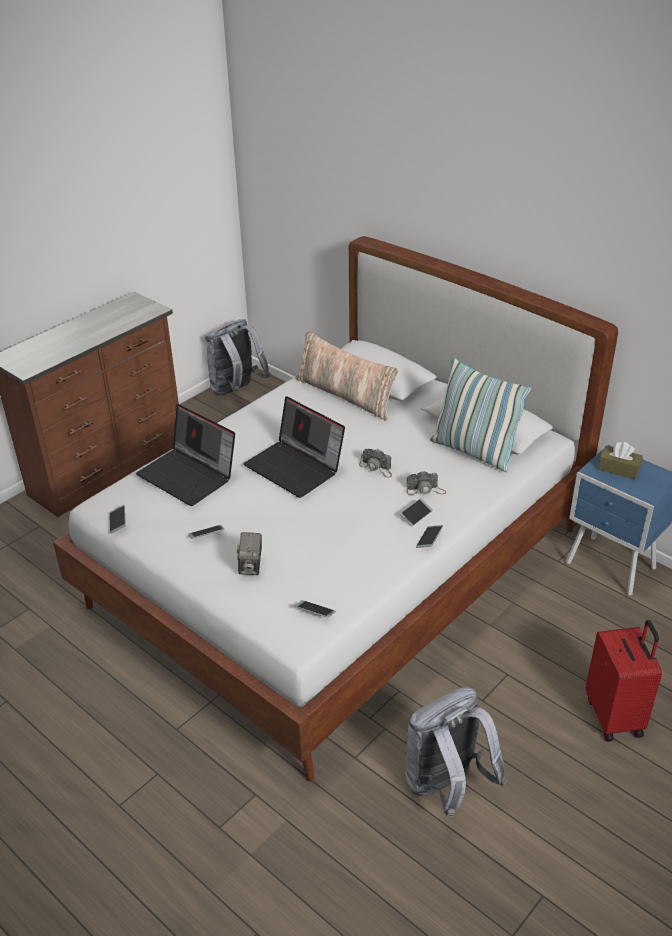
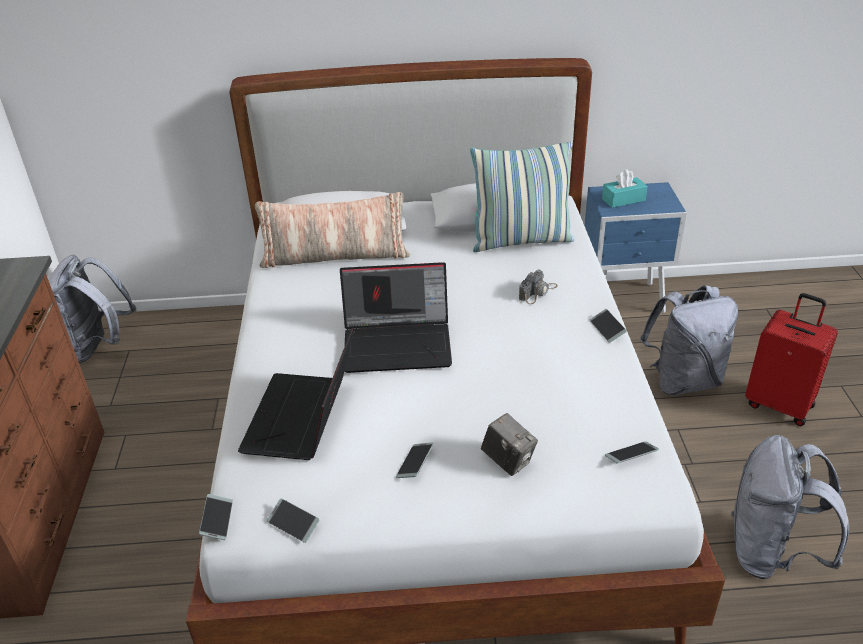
camera: 45 degrees left, 0 degrees up
laptop [136,404,235,506] -> laptop turned 105 degrees clockwise [238,327,354,460]
camera [359,449,392,477] -> none
phone [400,498,433,526] -> phone moved to [199,494,233,540]
brown tissue box [598,442,643,479] -> turquoise tissue box [602,169,648,208]
none -> grey backpack [640,285,738,396]

